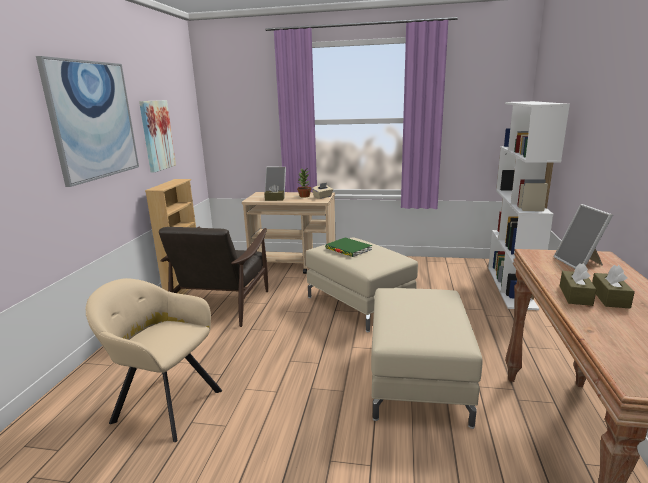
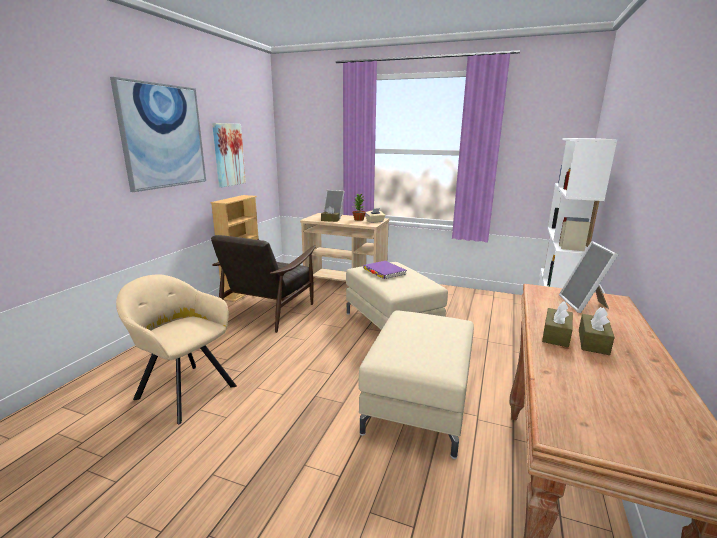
camera: 10 degrees right, 0 degrees up
green book [325,238,372,257] -> purple book [363,261,407,279]

